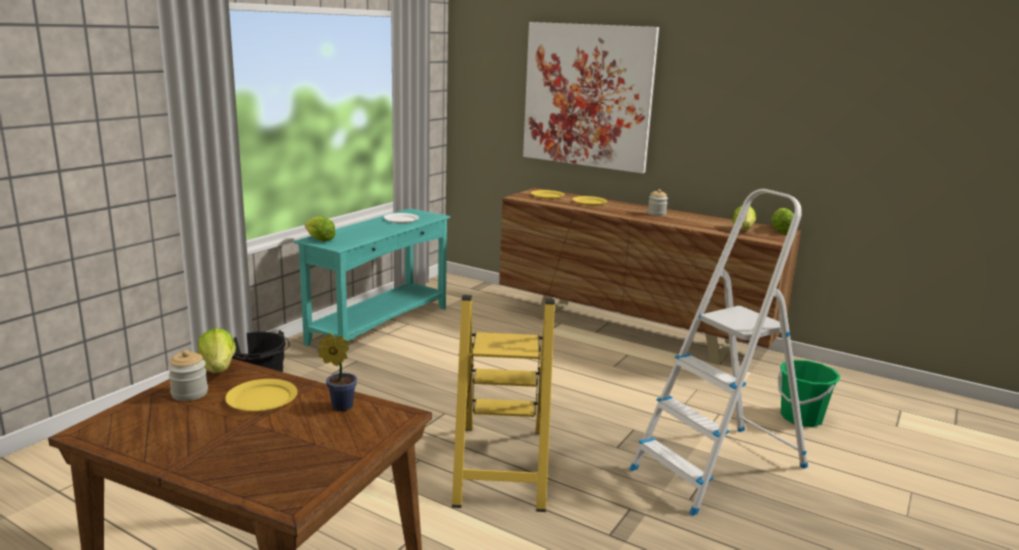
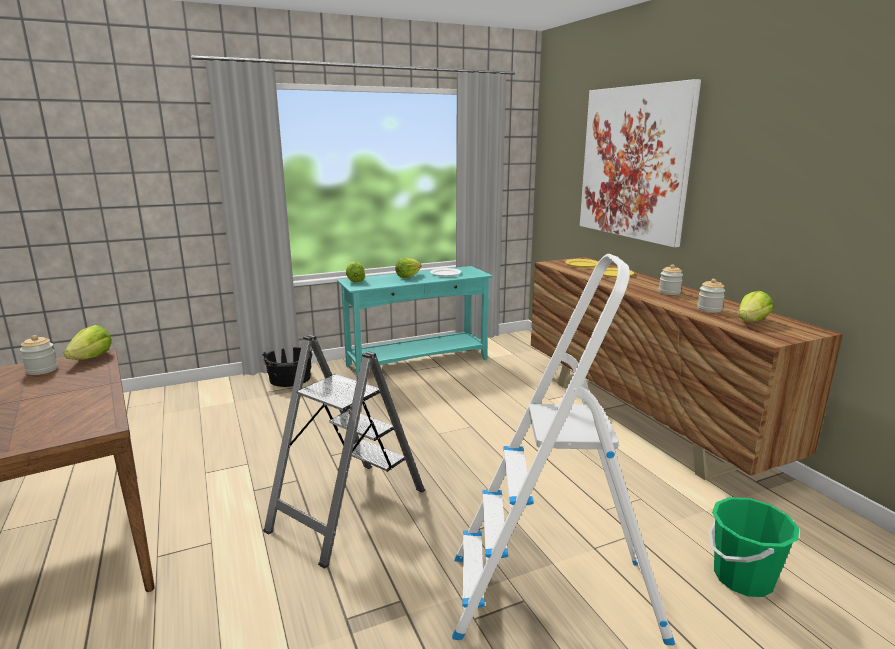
camera: 35 degrees right, 0 degrees up
yellow plate [225,379,298,412] -> none
potted plant [317,333,357,411] -> none
yellow step ladder [452,295,555,512] -> grey step ladder [263,335,425,569]
lettuce [771,208,794,233] -> lettuce moved to [395,258,422,278]
none -> jar [697,279,725,313]

